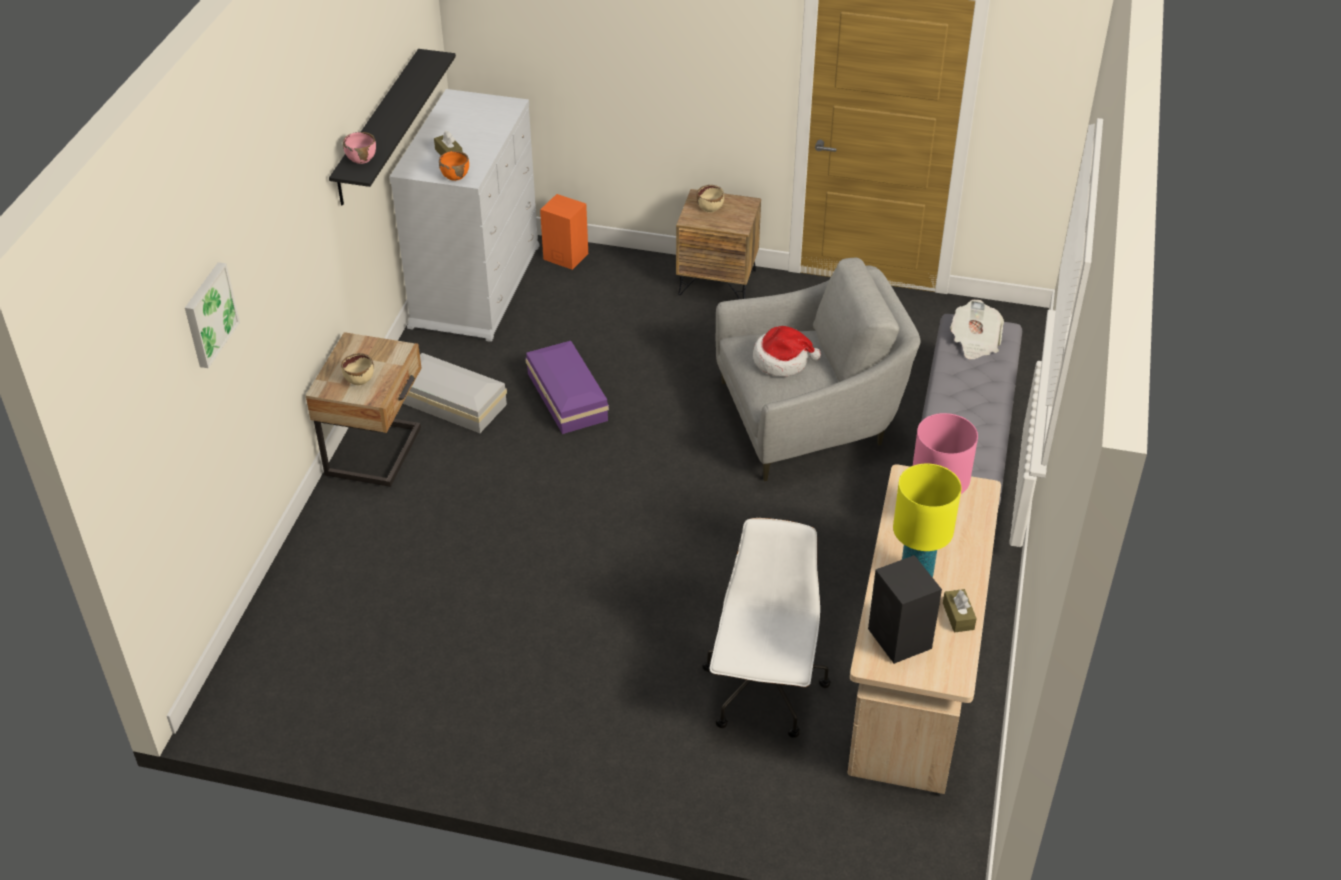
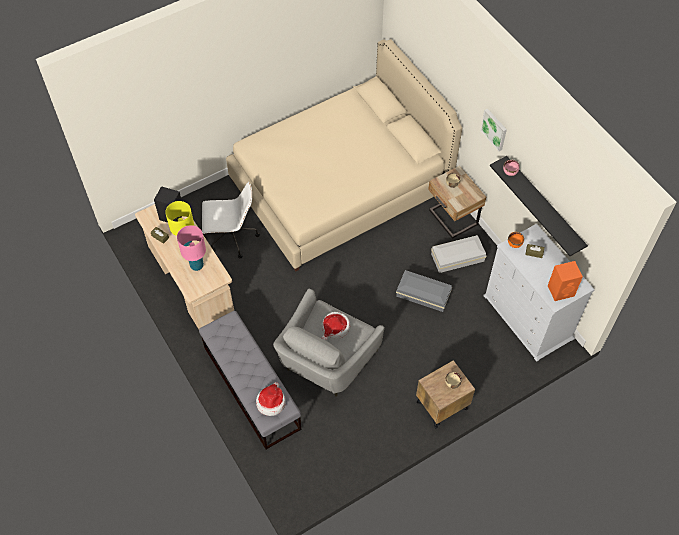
camera: 135 degrees right, 15 degrees up
picture [185,262,240,368] -> picture moved to [480,108,507,151]
purple storage box [525,341,609,434] -> grey storage box [396,270,452,312]
orange speaker [540,194,588,270] -> orange speaker moved to [548,261,583,301]
white office chair [702,518,831,738] -> white office chair turned 60 degrees counterclockwise [202,182,260,258]
newspaper [950,300,1004,360] -> hat [256,382,286,416]
none -> beige bed [226,39,462,272]

